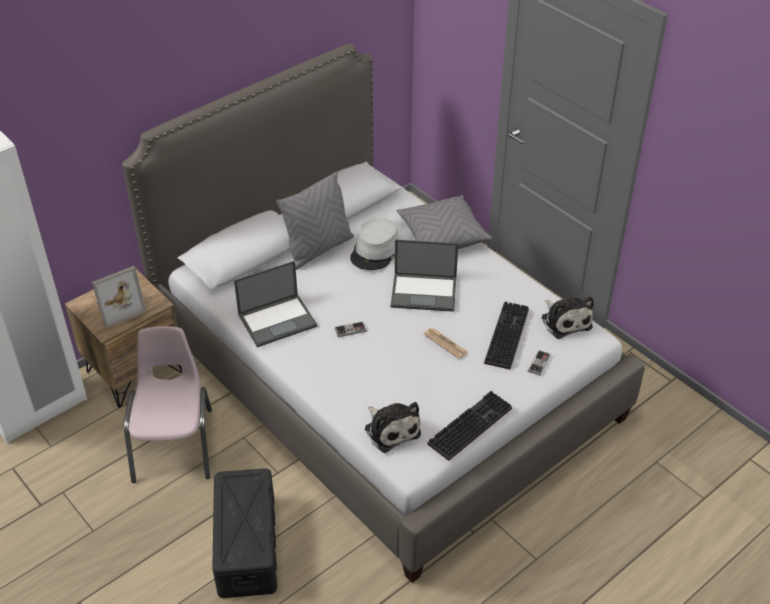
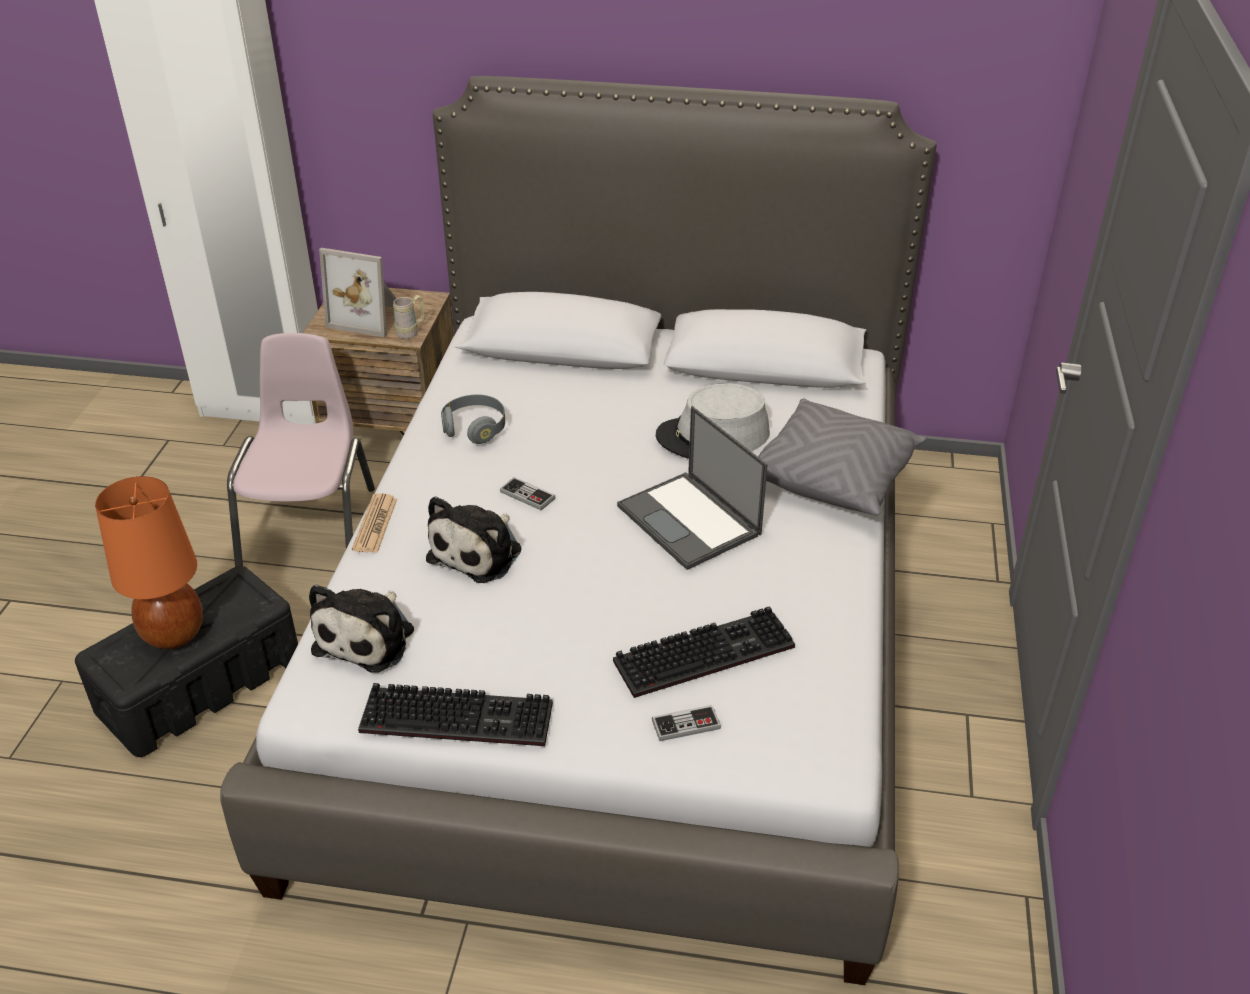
camera: 50 degrees right, 5 degrees down
pink chair [124,326,212,483] -> pink chair turned 45 degrees counterclockwise [227,333,375,567]
laptop [234,261,317,347] -> grey headphones [441,395,505,444]
grey pillow [276,171,354,270] -> none
newspaper [424,328,467,359] -> newspaper moved to [352,493,397,553]
plush toy [541,297,594,339] -> plush toy moved to [426,496,521,583]
none -> orange table lamp [95,476,203,649]
none -> beige mug [393,295,424,339]

